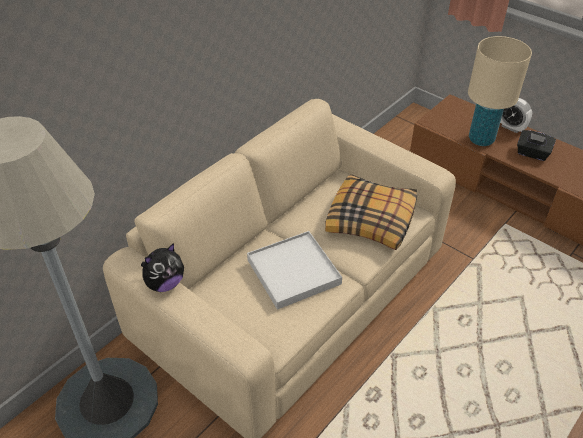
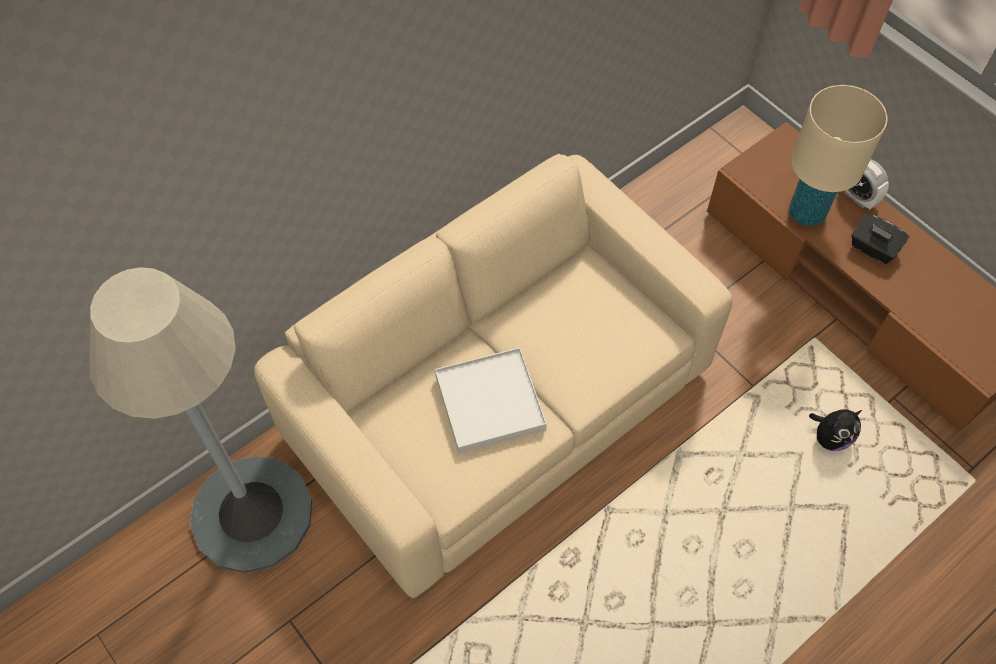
camera: 10 degrees right, 15 degrees up
plush toy [141,243,184,292] -> plush toy moved to [809,409,862,451]
pillow [325,174,417,250] -> none

